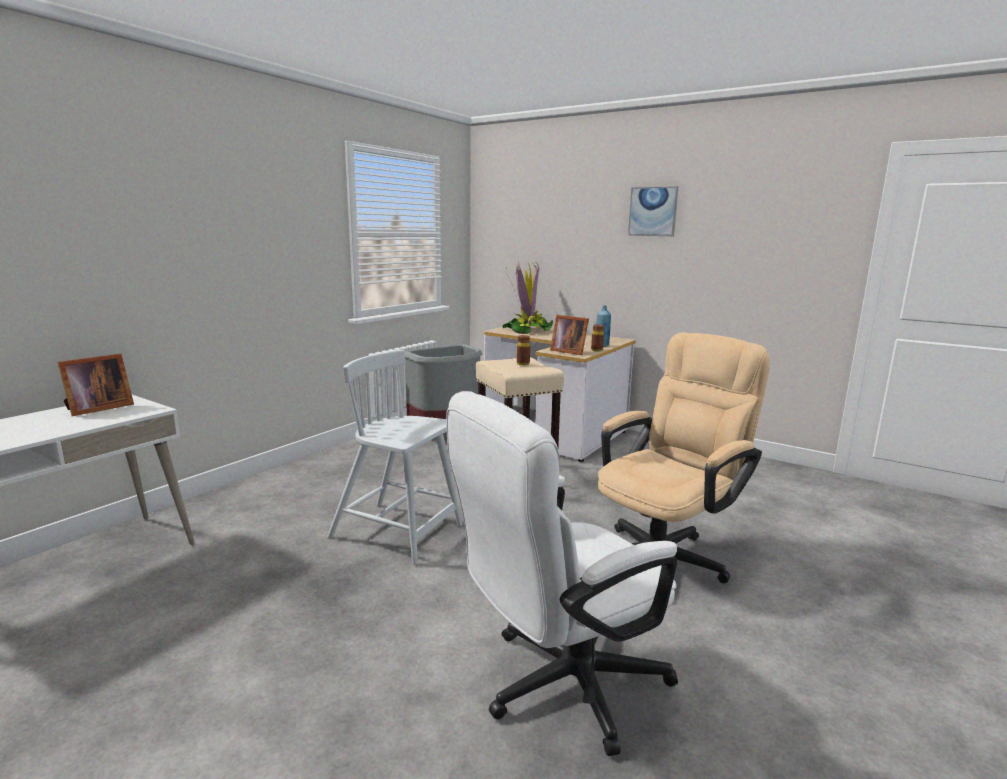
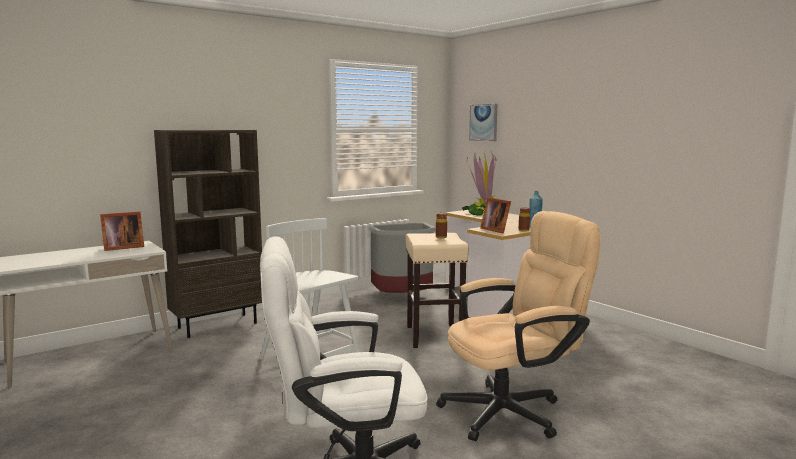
camera: 20 degrees right, 5 degrees down
picture [628,186,678,236] -> picture moved to [469,104,497,141]
none -> brown bookcase [154,130,262,338]

